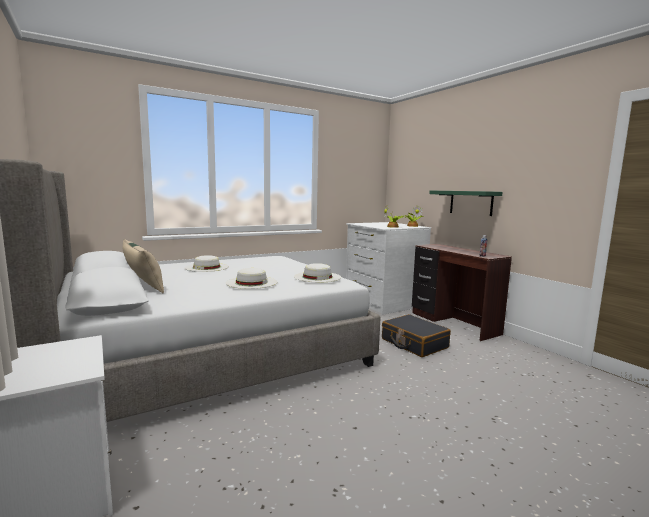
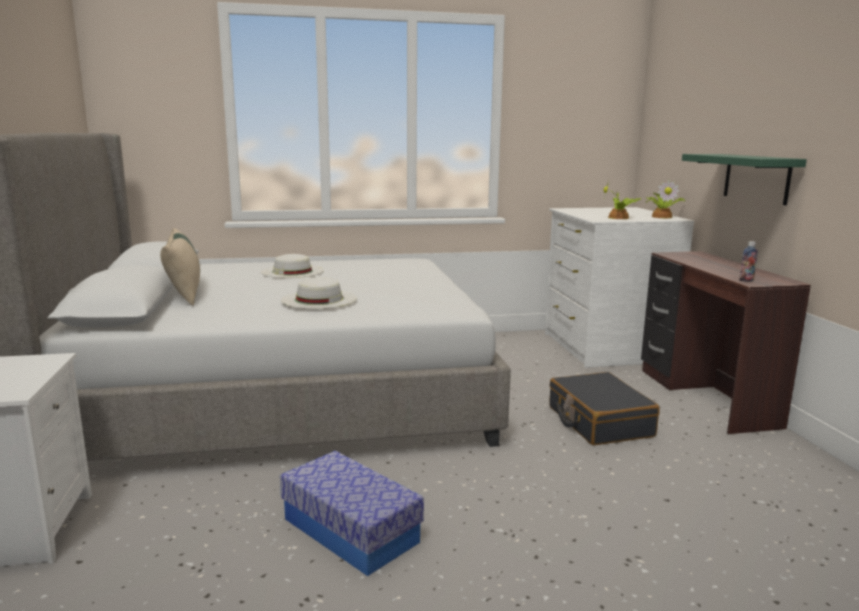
camera: 20 degrees right, 5 degrees up
white hat [294,263,341,282] -> none
none -> storage box [280,451,424,576]

